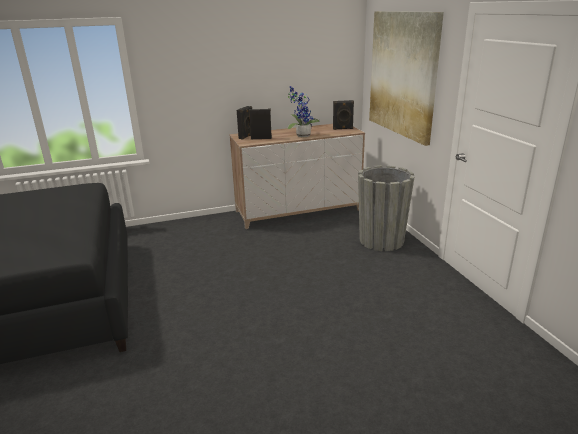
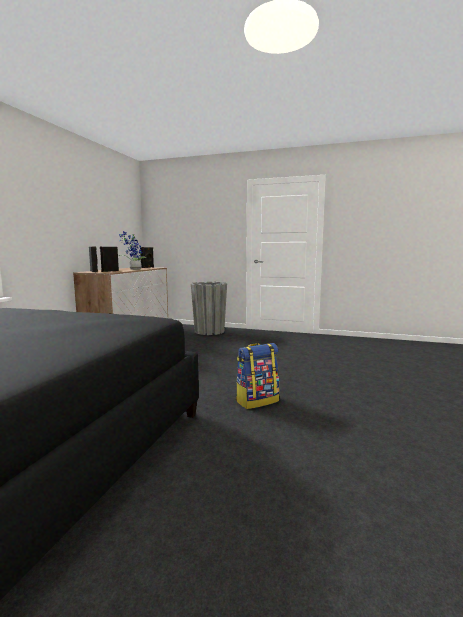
camera: 55 degrees left, 15 degrees down
picture [369,11,444,146] -> none
none -> backpack [236,343,280,409]

